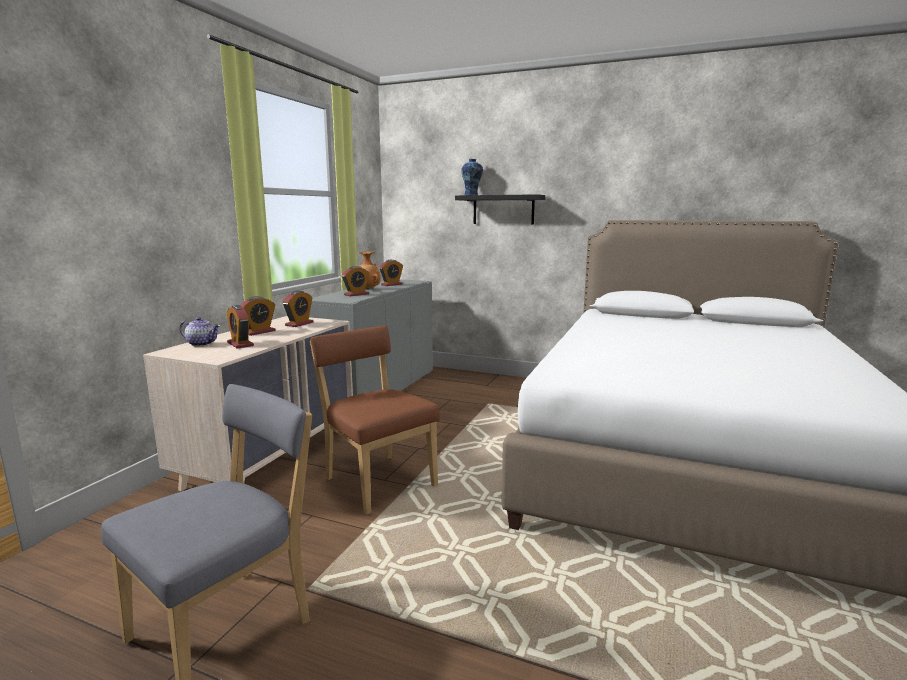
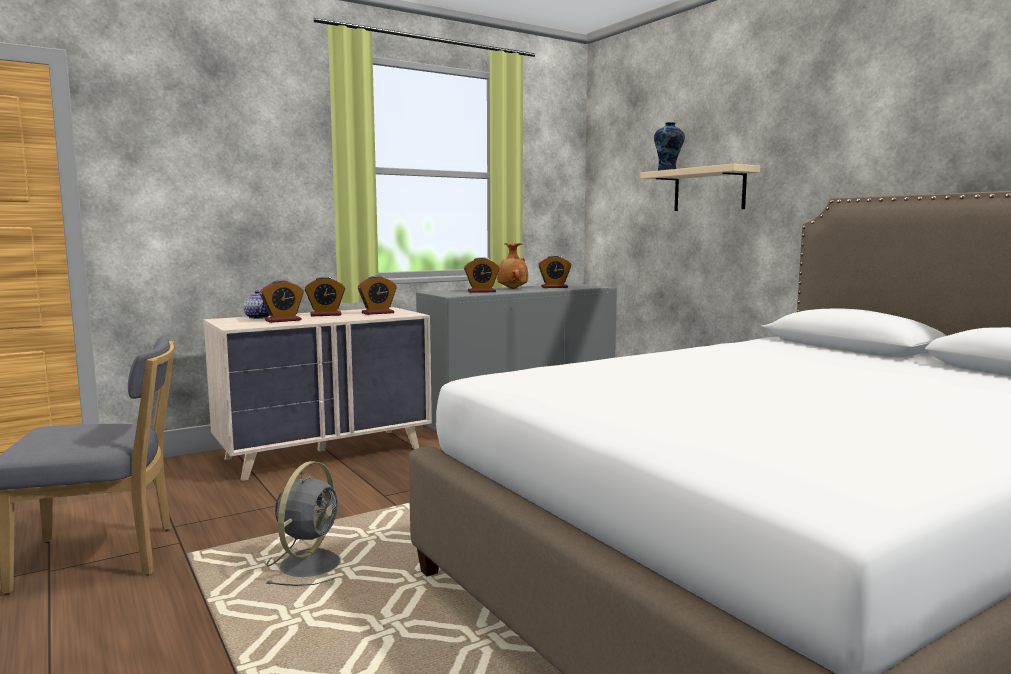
camera: 35 degrees right, 5 degrees down
alarm clock [227,305,254,348] -> alarm clock turned 120 degrees counterclockwise [260,280,304,323]
brown chair [310,326,440,515] -> none
black shelf [455,194,545,224] -> beige shelf [640,164,760,211]
none -> grey fan [266,461,341,586]

